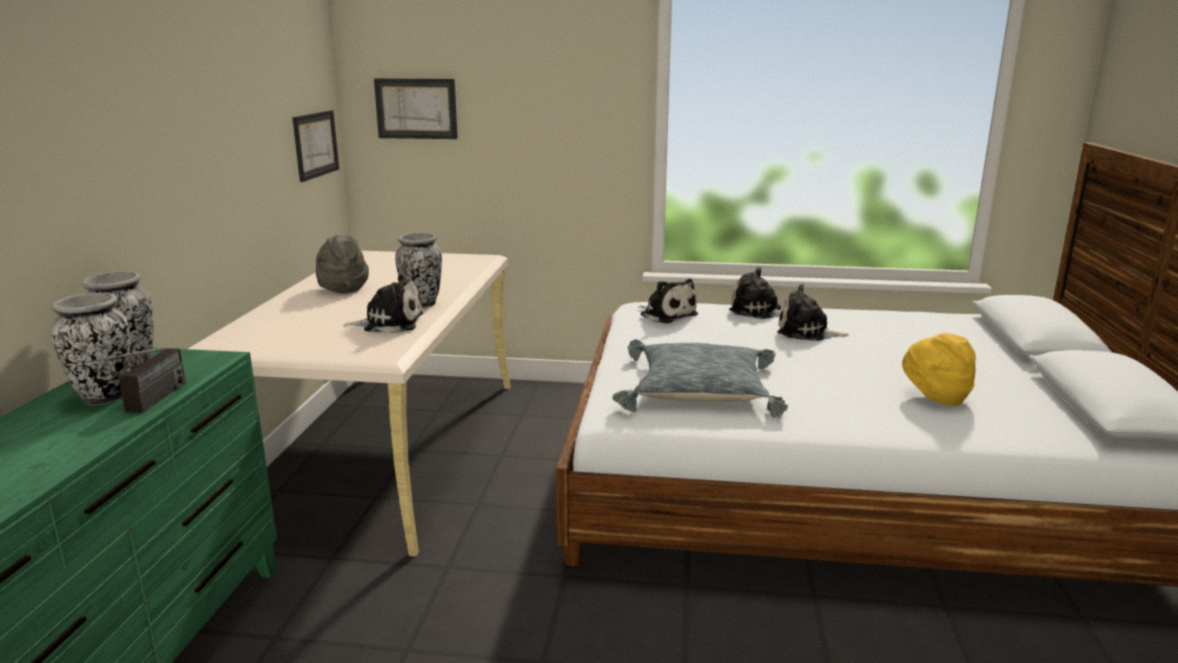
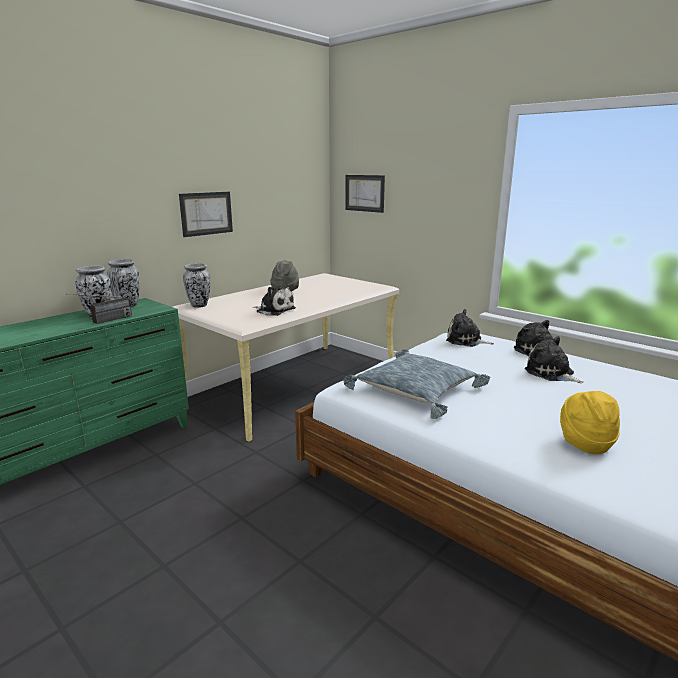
camera: 35 degrees right, 0 degrees up
picture [292,110,339,182] -> picture moved to [179,192,233,237]
vase [395,233,442,308] -> vase moved to [183,263,210,308]
plush toy [638,278,698,324] -> plush toy turned 120 degrees clockwise [446,309,494,347]

